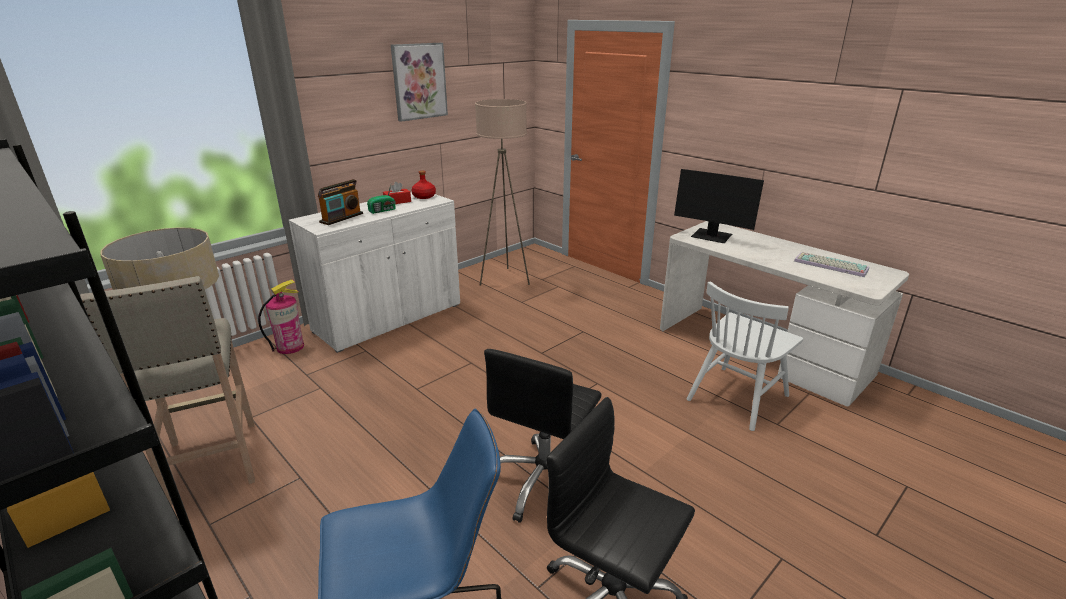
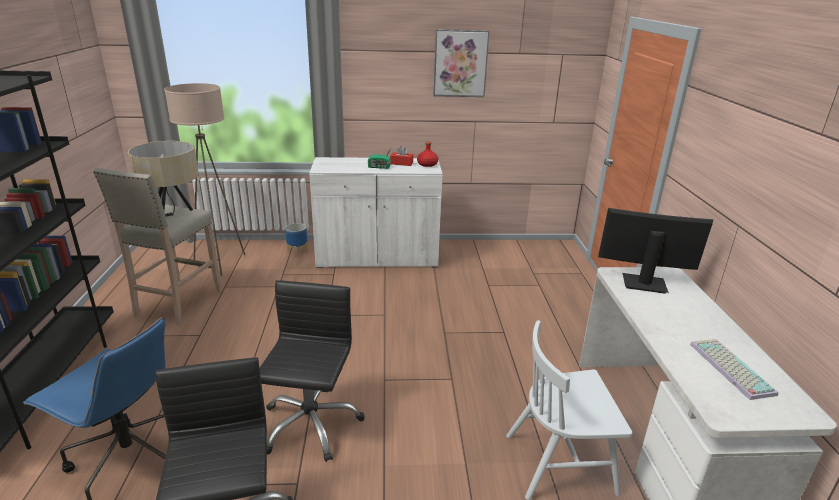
camera: 40 degrees right, 0 degrees up
fire extinguisher [258,280,304,354] -> planter [285,223,308,257]
radio [318,179,363,225] -> none
beige floor lamp [475,99,530,286] -> beige floor lamp moved to [164,83,245,276]
black office chair [484,349,602,523] -> black office chair turned 120 degrees clockwise [260,280,365,462]
monitor [674,169,764,243] -> monitor turned 120 degrees clockwise [598,208,713,294]

